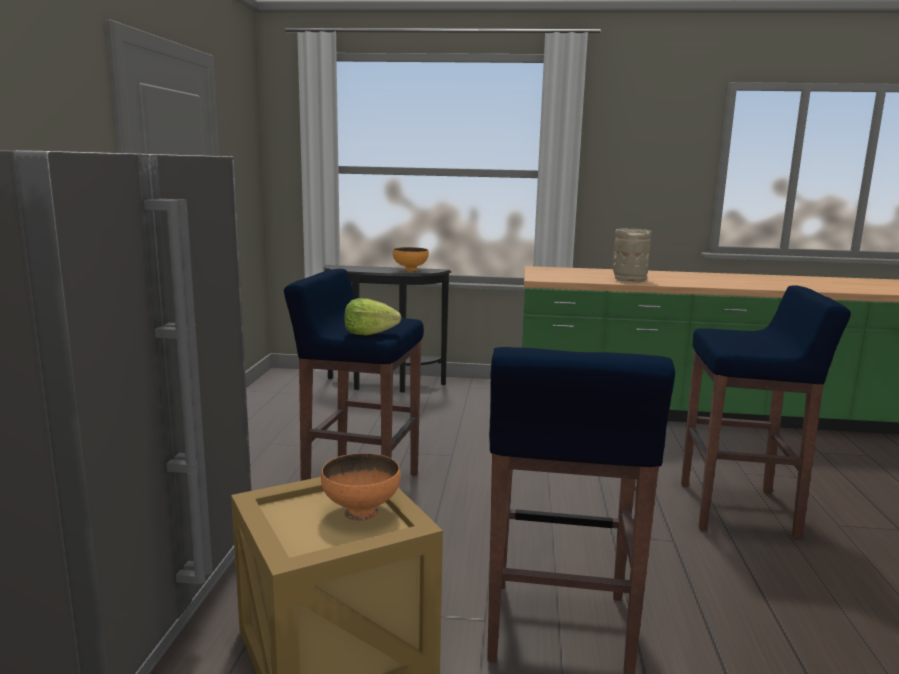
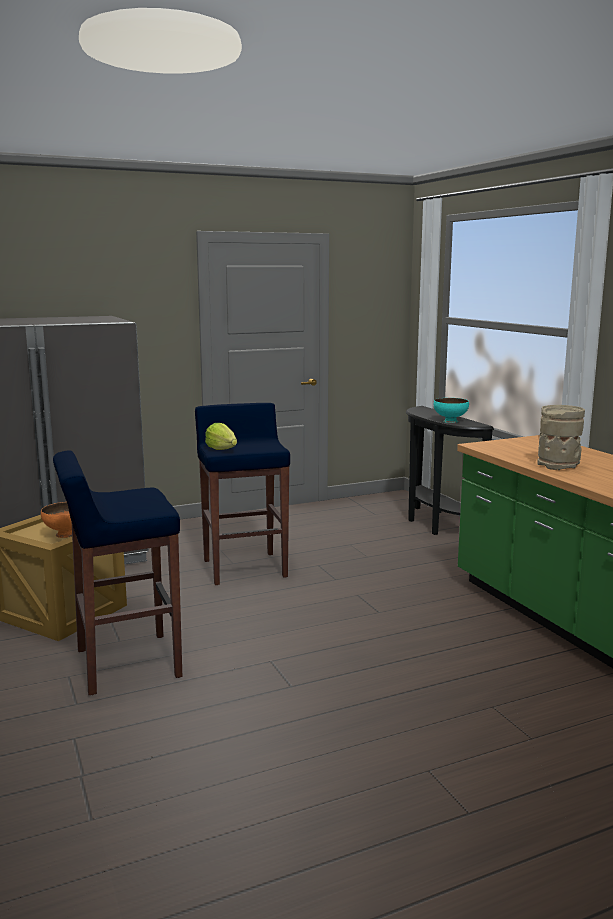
camera: 60 degrees right, 0 degrees up
orange bowl [393,247,429,273] -> turquoise bowl [434,398,469,423]
blue stool [681,285,851,539] -> none

